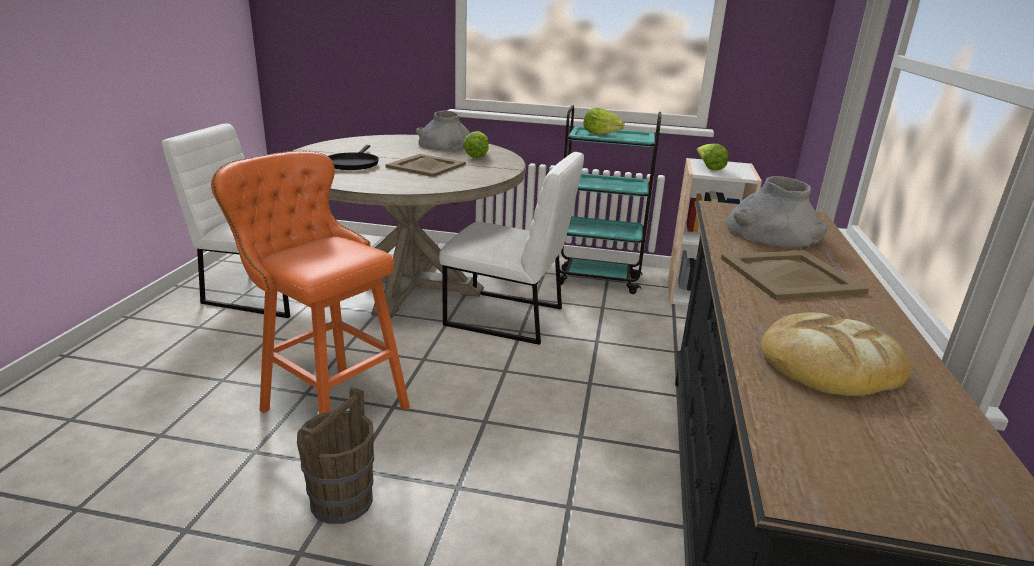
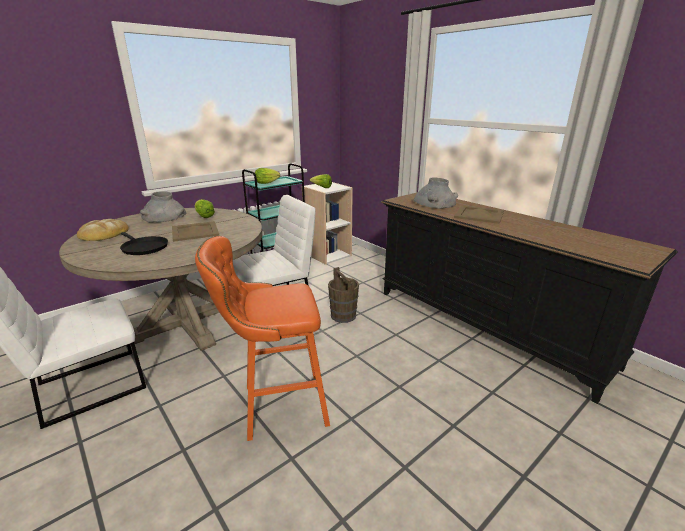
camera: 50 degrees left, 0 degrees up
brown bucket [297,387,374,524] -> brown bucket moved to [328,267,359,323]
bread [761,312,911,396] -> bread moved to [77,219,129,241]

